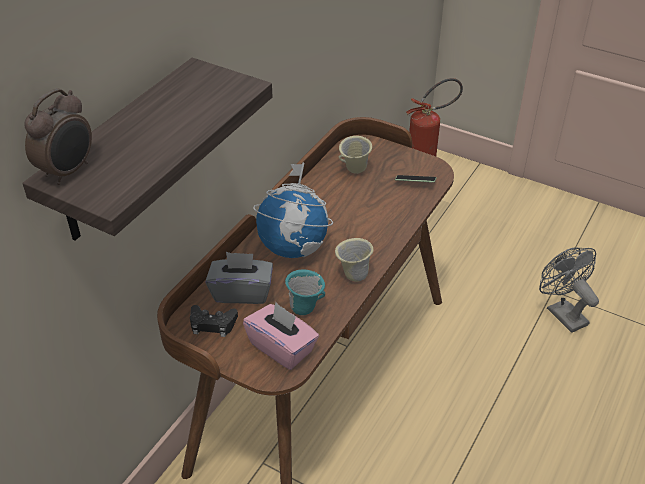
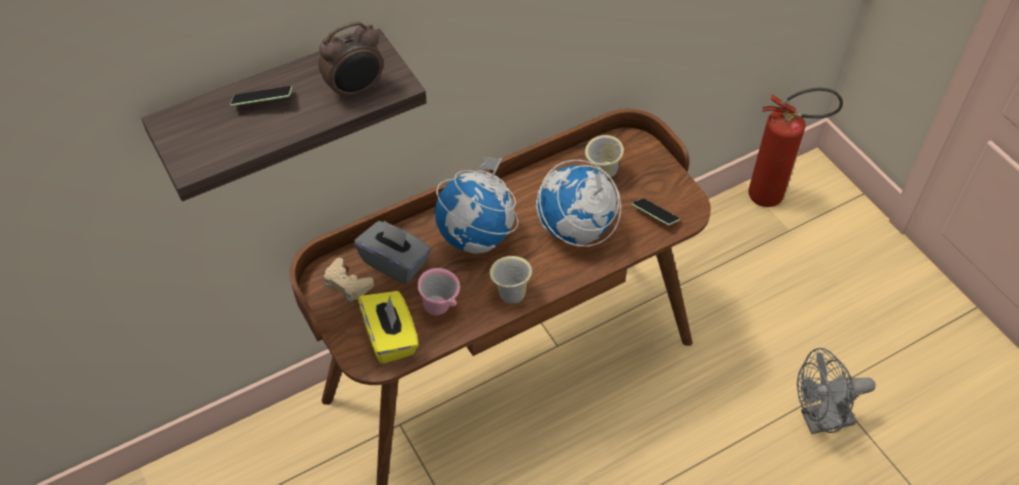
camera: 30 degrees right, 10 degrees up
alarm clock [24,88,92,185] -> alarm clock moved to [319,21,383,101]
black game controller [190,305,238,337] -> beige game controller [324,258,374,302]
pink tissue box [243,302,319,370] -> yellow tissue box [358,291,419,364]
turquoise mug [285,269,325,315] -> pink mug [418,268,460,315]
grey fan [539,247,599,333] -> grey fan turned 105 degrees counterclockwise [797,348,876,434]
none -> phone [230,86,292,106]
none -> globe [536,160,621,247]

